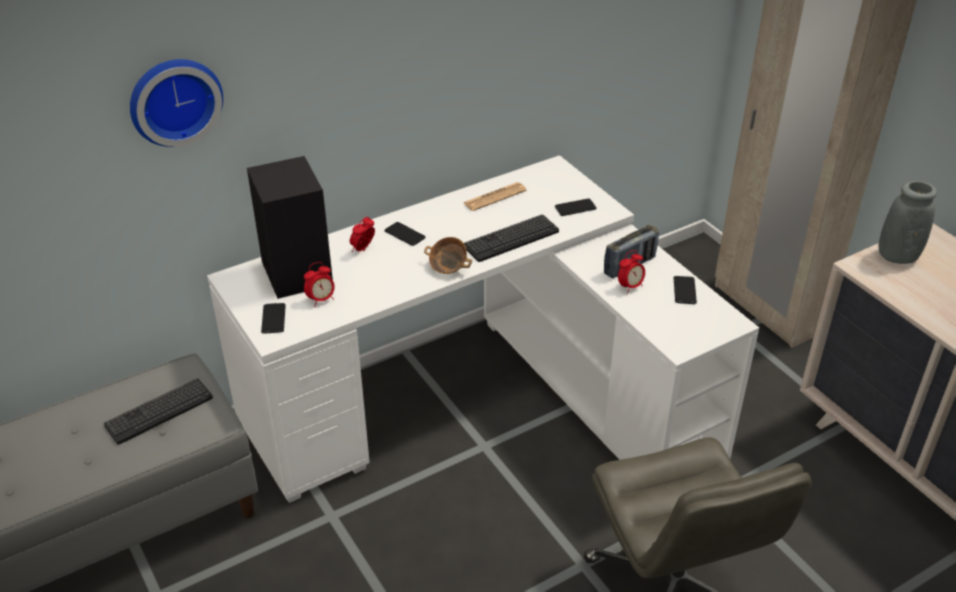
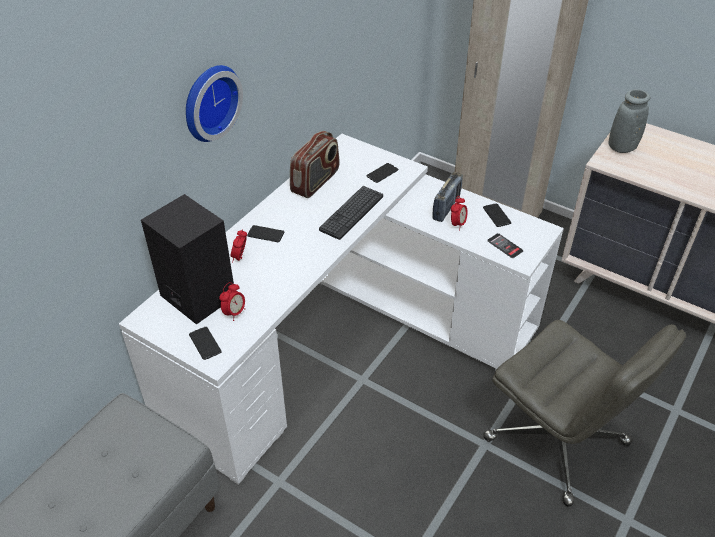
camera: 25 degrees left, 5 degrees up
keyboard [104,378,213,445] -> none
wall clock [130,59,223,147] -> wall clock moved to [186,65,243,142]
bowl [424,237,473,274] -> none
newspaper [463,182,527,211] -> radio [290,131,339,198]
none -> phone [487,233,523,258]

